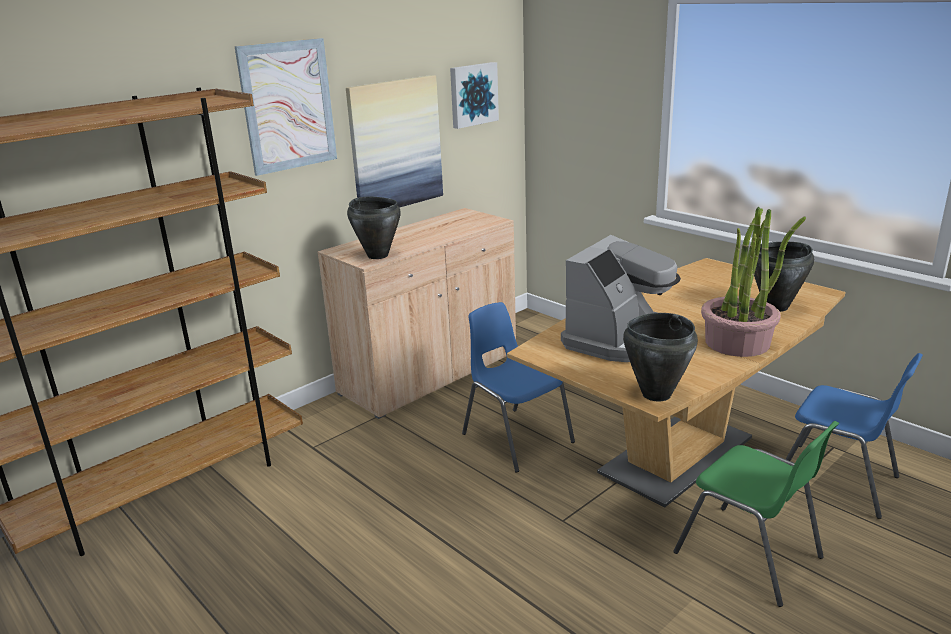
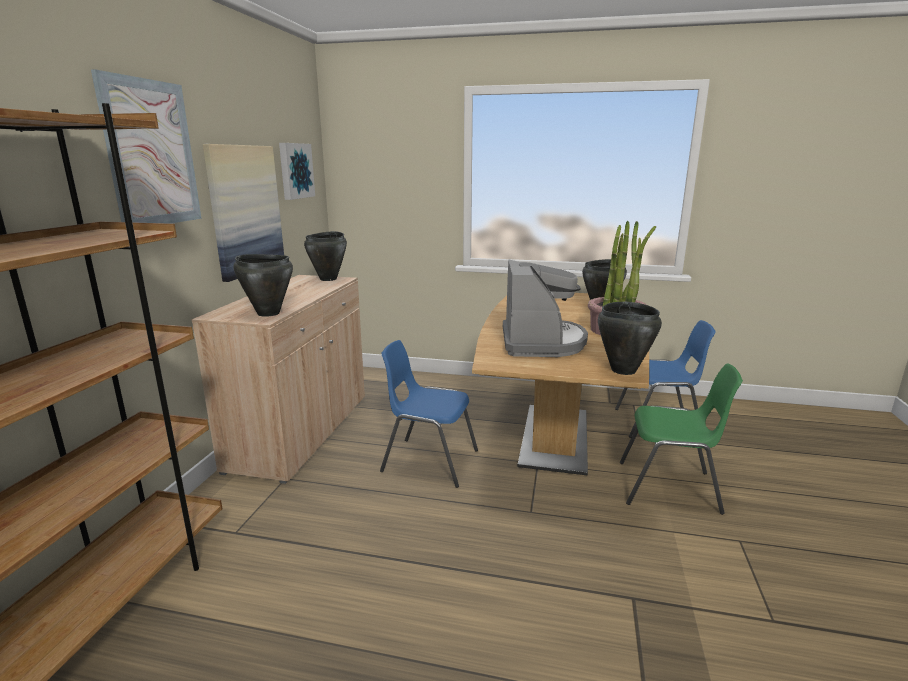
camera: 35 degrees left, 5 degrees down
none -> black cooking pot [304,231,347,281]

